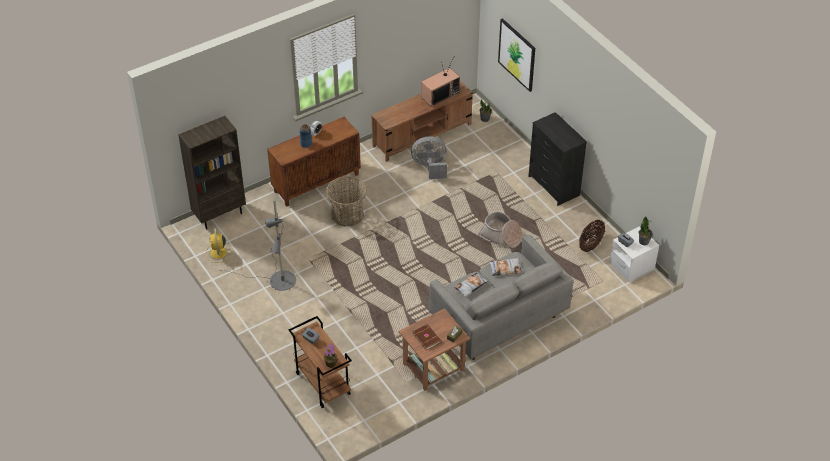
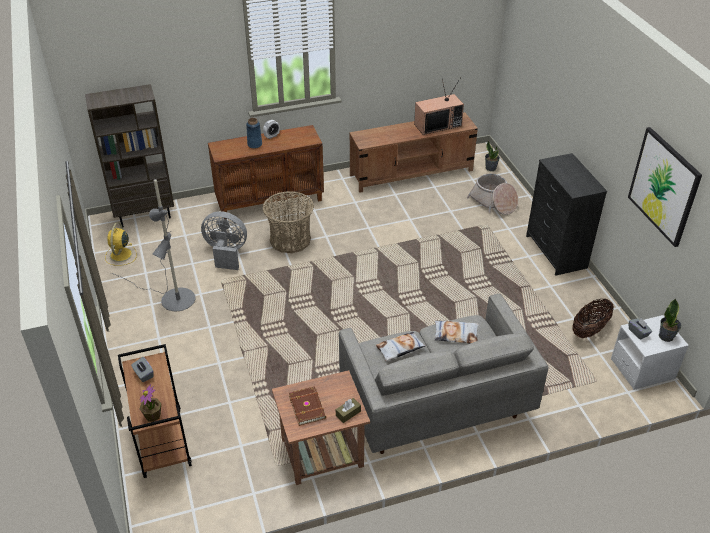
camera: 15 degrees right, 5 degrees down
grey fan [411,136,447,179] -> grey fan moved to [201,211,247,270]
basket [478,212,522,248] -> basket moved to [467,173,518,215]
picture [498,18,535,92] -> picture moved to [628,127,702,247]

